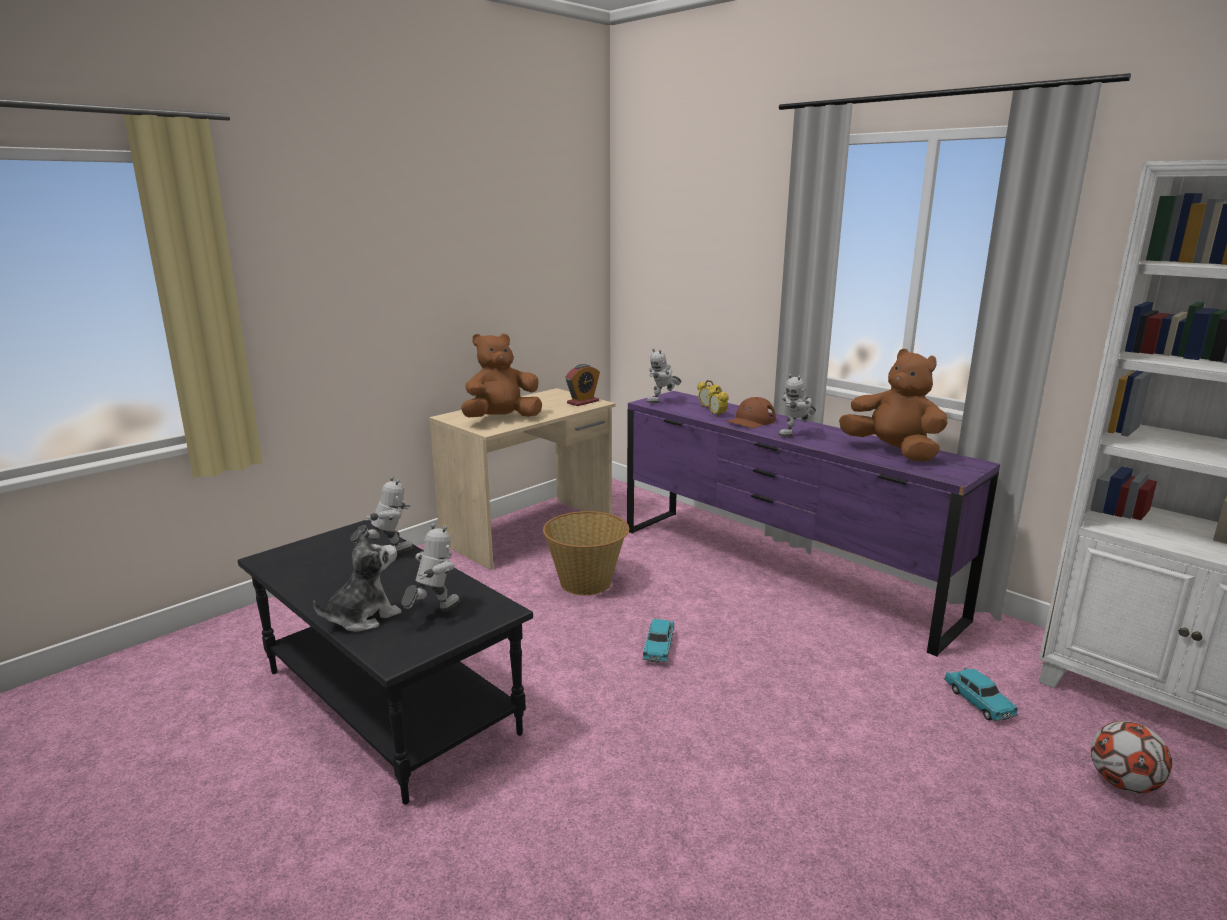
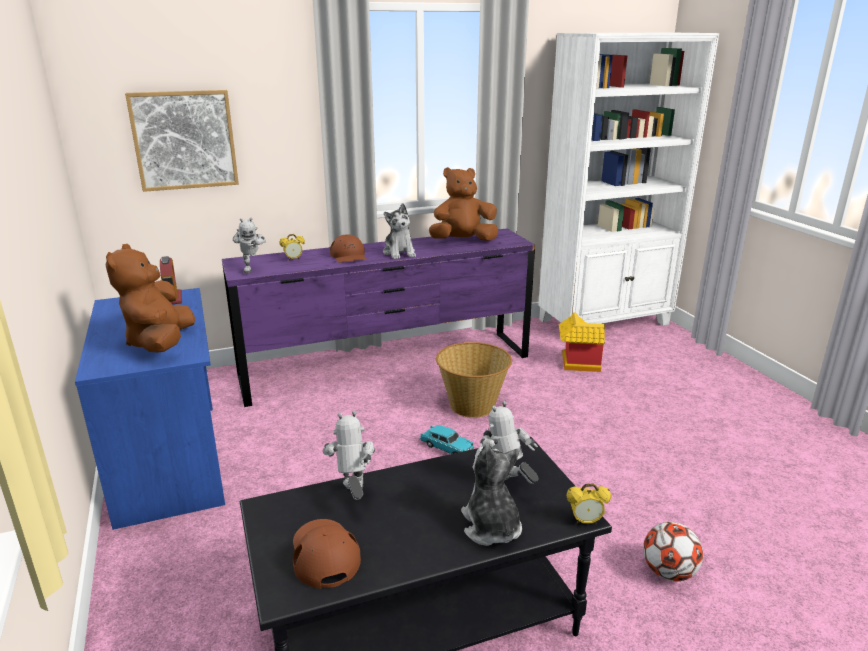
camera: 65 degrees left, 5 degrees up
beige desk [429,388,616,570] -> blue desk [75,288,225,530]
basket [543,511,629,595] -> basket moved to [436,342,512,418]
alarm clock [708,387,729,417] -> alarm clock moved to [566,483,611,524]
toy robot [779,374,816,437] -> plush toy [383,203,416,259]
turquoise toy car [944,668,1018,721] -> toy house [559,313,605,372]
football [1091,721,1172,794] -> football moved to [643,522,703,581]
none -> picture [125,90,239,192]
none -> brown cap [293,519,361,589]

